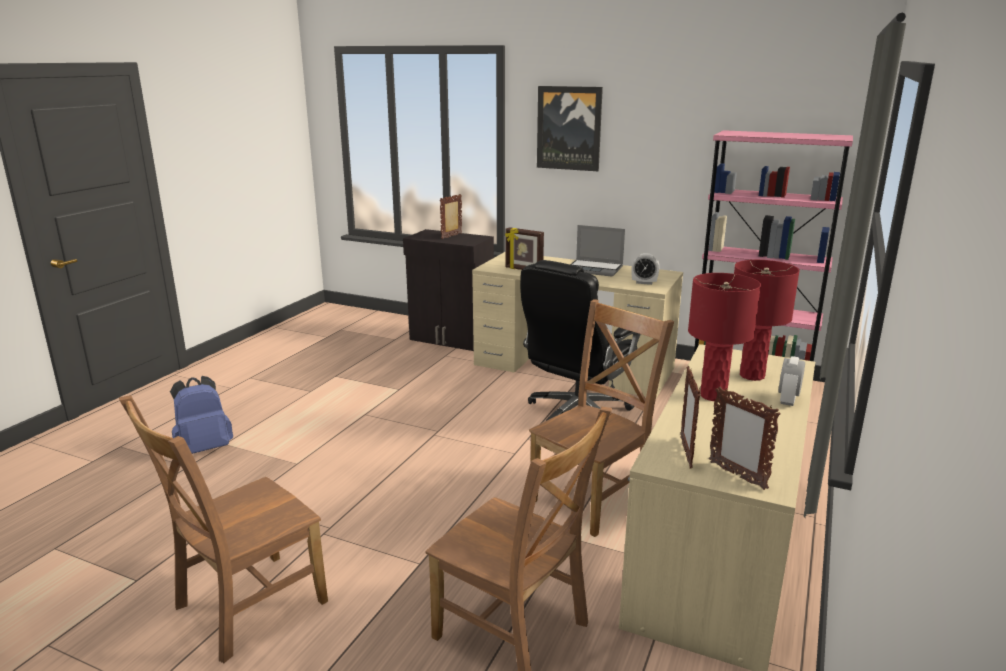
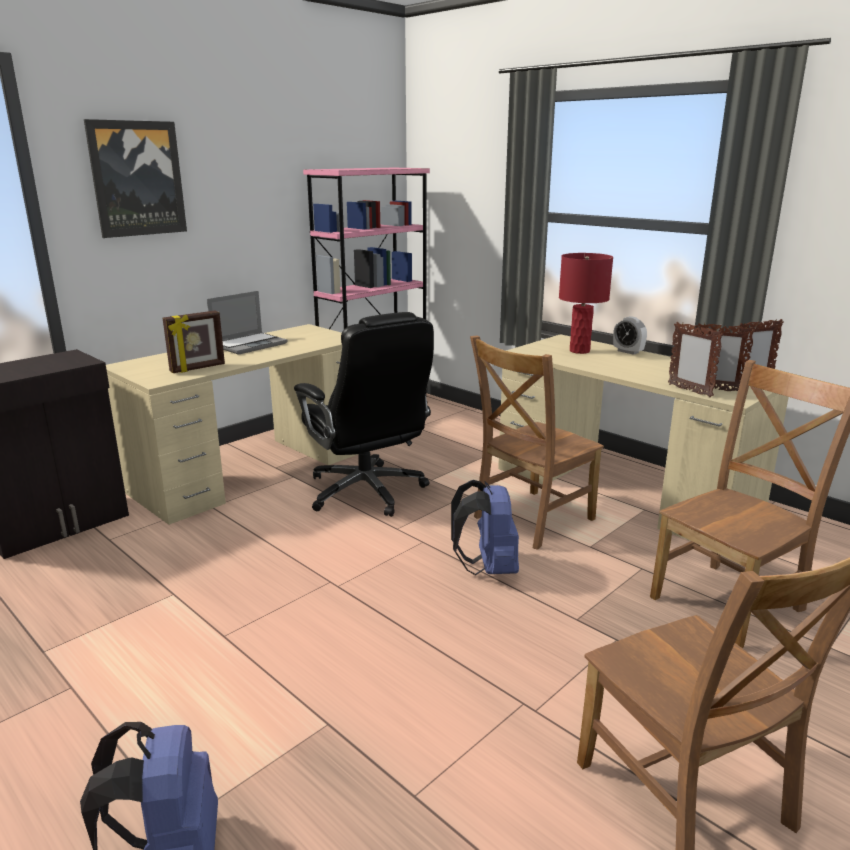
camera: 70 degrees left, 0 degrees up
picture frame [440,194,462,239] -> picture frame moved to [668,322,723,397]
brown chair [529,299,674,537] -> brown chair turned 105 degrees counterclockwise [470,336,604,550]
alarm clock [631,253,660,285] -> none
red table lamp [688,273,761,401] -> none
none -> blue backpack [451,480,519,575]

